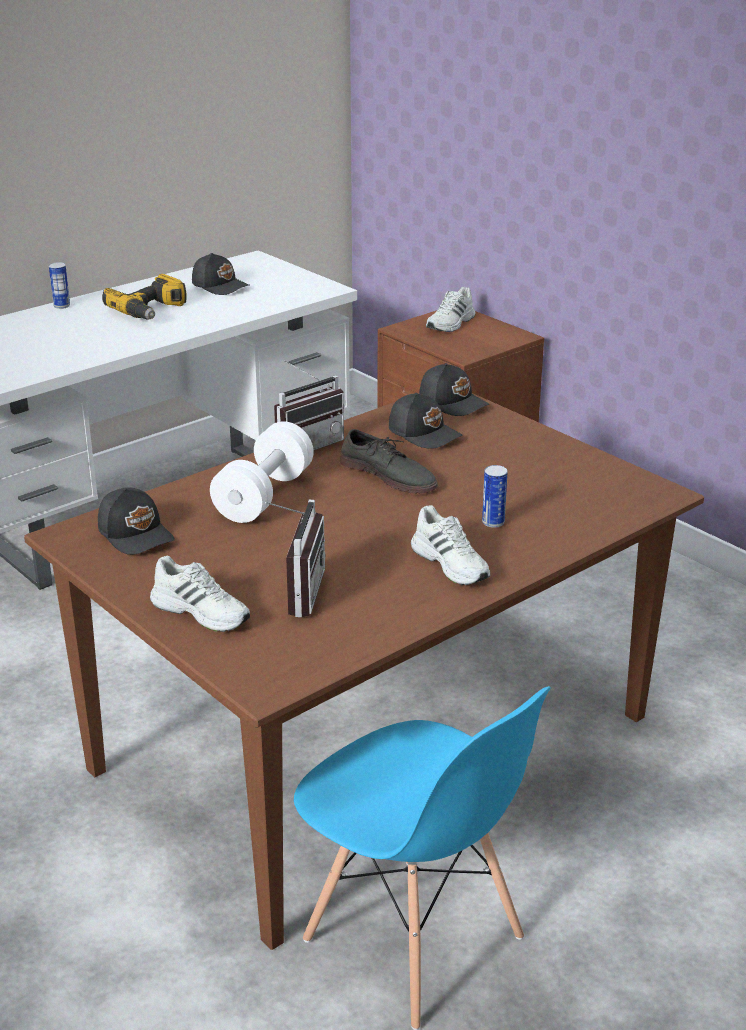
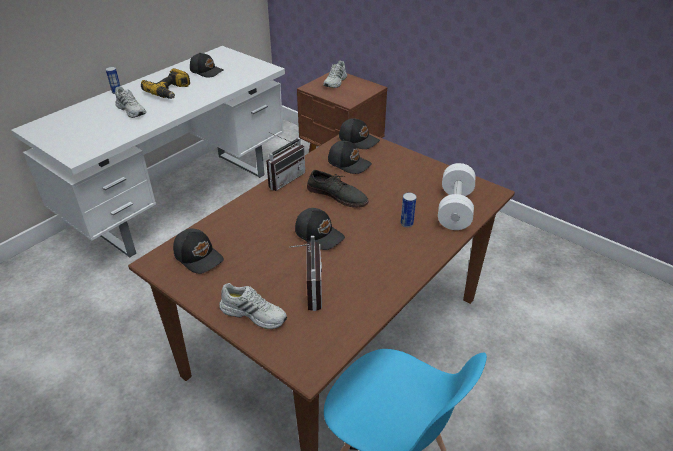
camera: 10 degrees left, 10 degrees up
white dumbbell [210,421,314,523] -> white dumbbell moved to [438,163,476,230]
white shoe [411,505,490,585] -> white shoe moved to [115,86,146,118]
none -> black cap [295,208,345,250]

